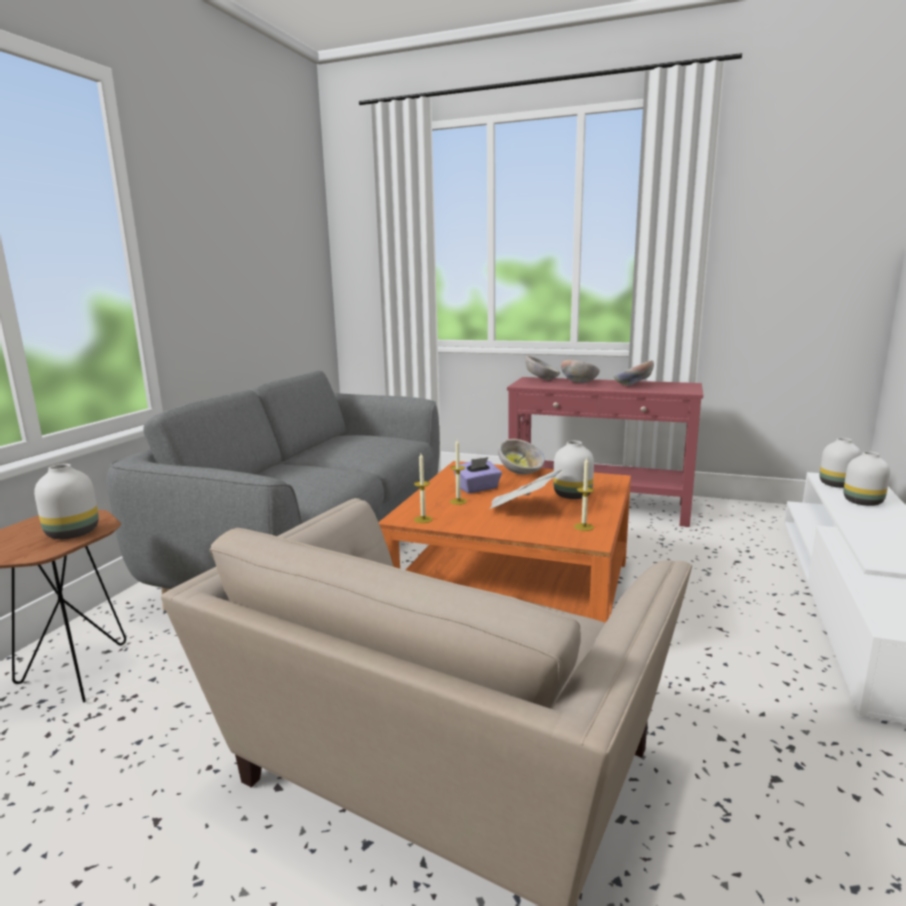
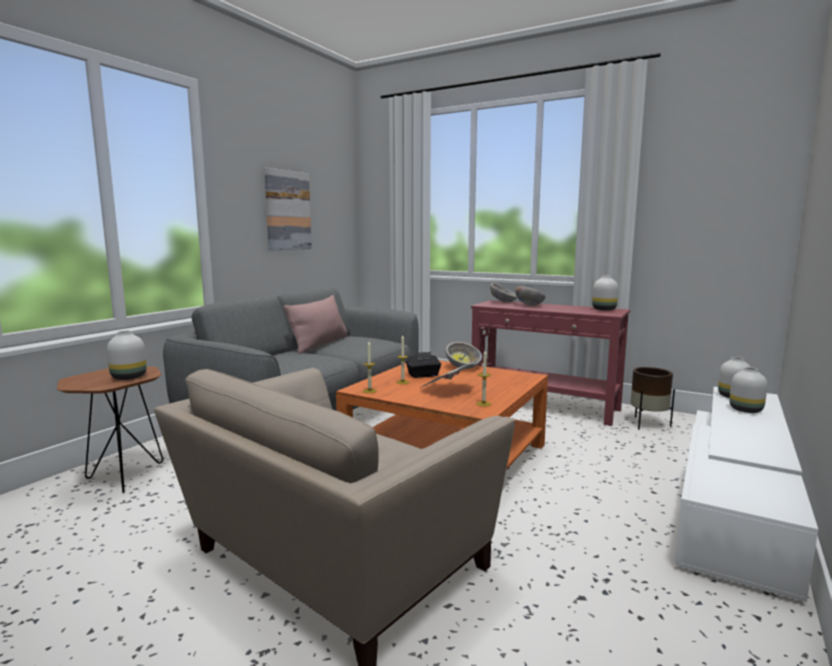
camera: 10 degrees right, 5 degrees down
purple tissue box [454,457,502,493] -> black tissue box [406,352,441,378]
white vase [553,441,594,499] -> white vase moved to [592,276,618,310]
bowl [613,360,654,386] -> none
none -> picture [264,168,312,250]
none -> pink pillow [284,295,348,354]
none -> brown planter [630,367,675,430]

